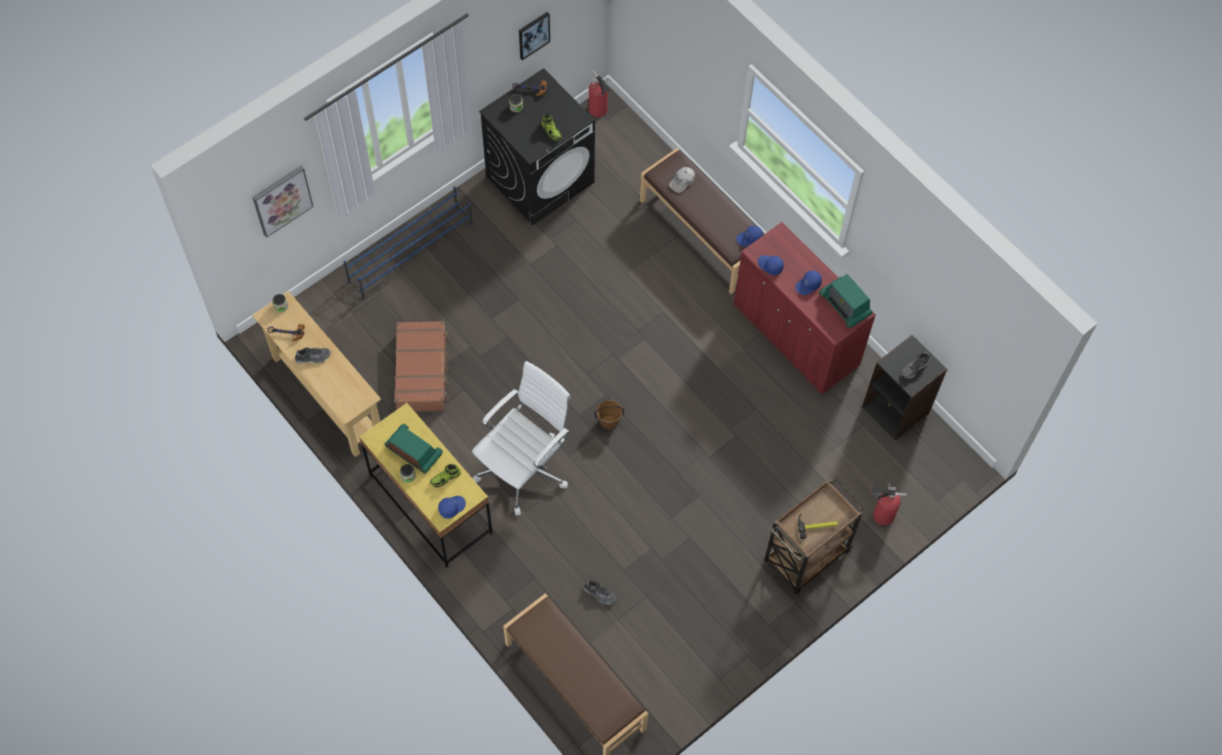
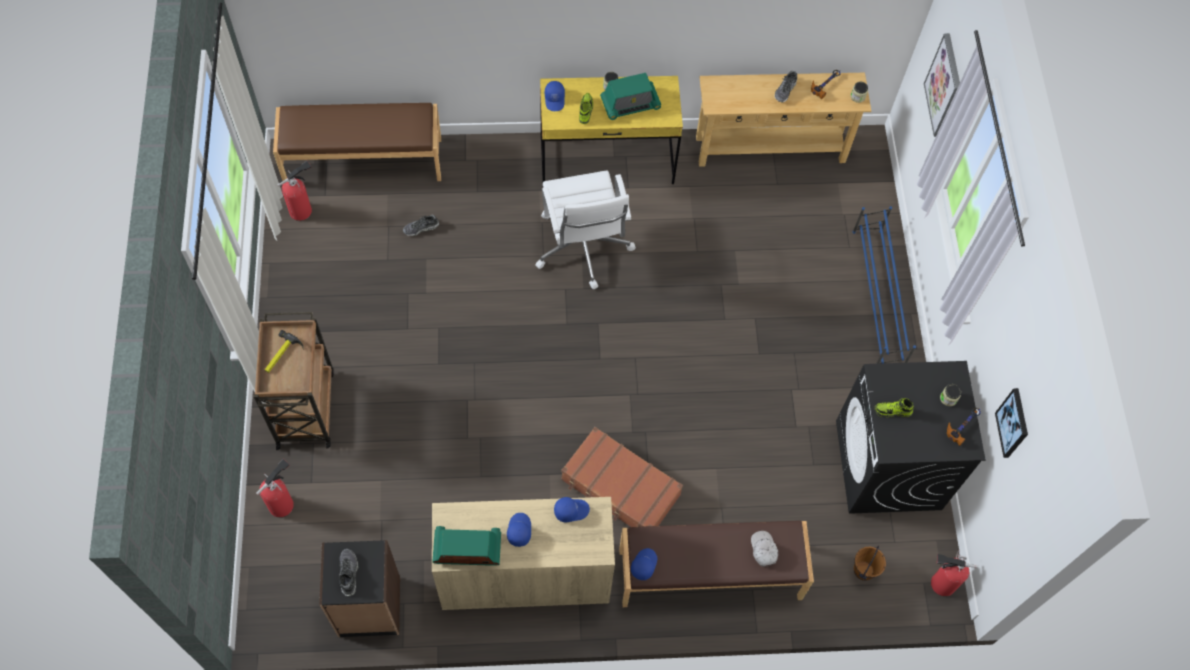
camera: 125 degrees right, 0 degrees up
brown suitcase [394,321,450,411] -> brown suitcase moved to [561,427,683,527]
brown bucket [595,400,624,430] -> brown bucket moved to [854,546,886,581]
red cabinet [734,222,876,394] -> beige cabinet [432,497,615,610]
none -> fire extinguisher [277,161,312,221]

